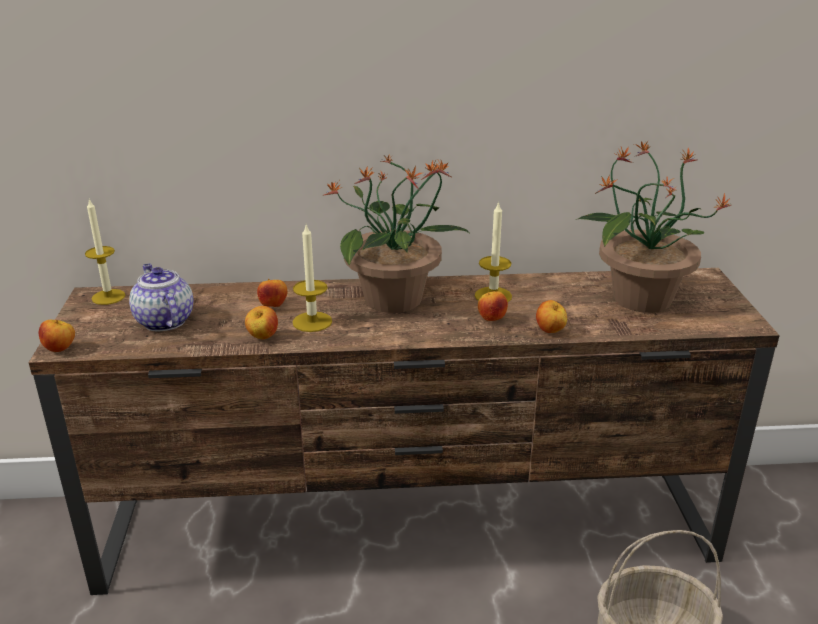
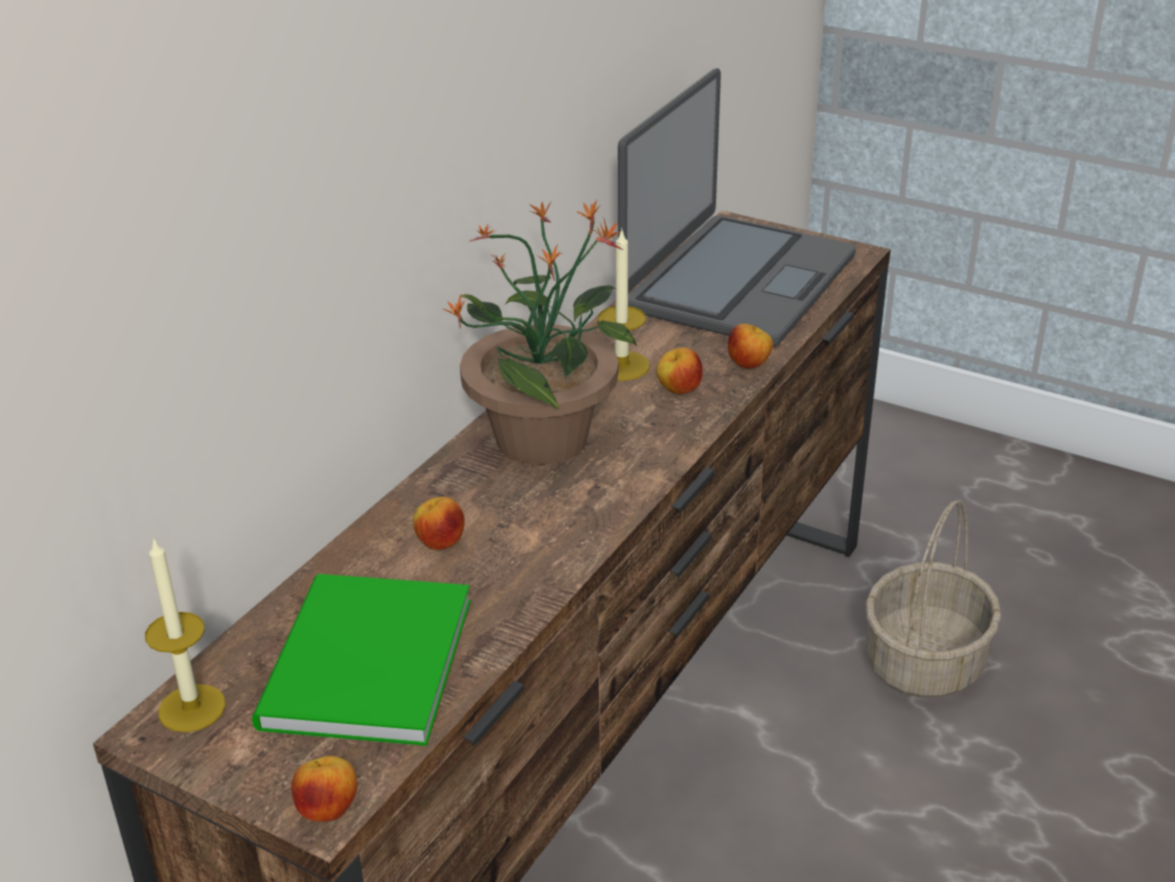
camera: 55 degrees left, 5 degrees up
teapot [129,264,194,331] -> green book [252,574,471,746]
apple [245,306,278,339] -> none
candle [293,225,332,332] -> none
potted plant [576,141,731,313] -> laptop [618,68,856,347]

